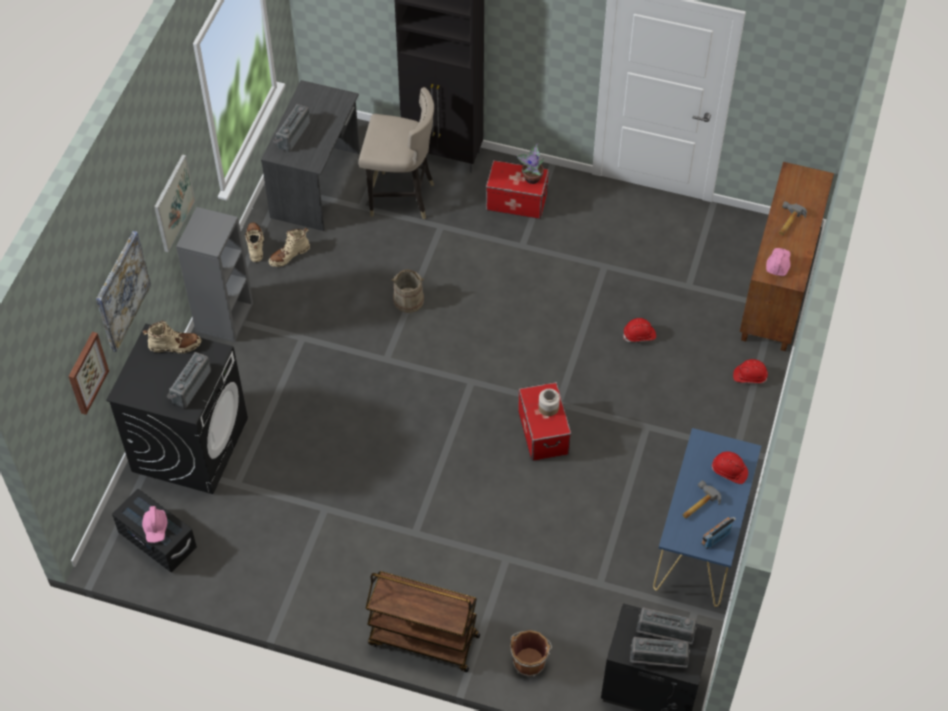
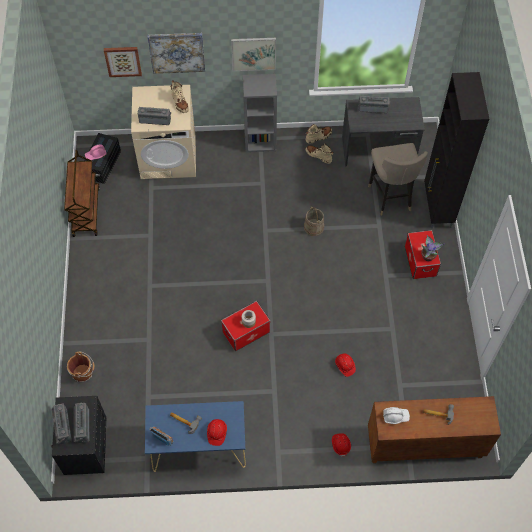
camera: 70 degrees right, 5 degrees up
black washing machine [106,324,248,494] -> beige washing machine [131,85,196,179]
brown cart [365,571,480,672] -> brown cart moved to [64,150,100,237]
pink hard hat [766,248,791,276] -> white hard hat [383,407,410,424]

